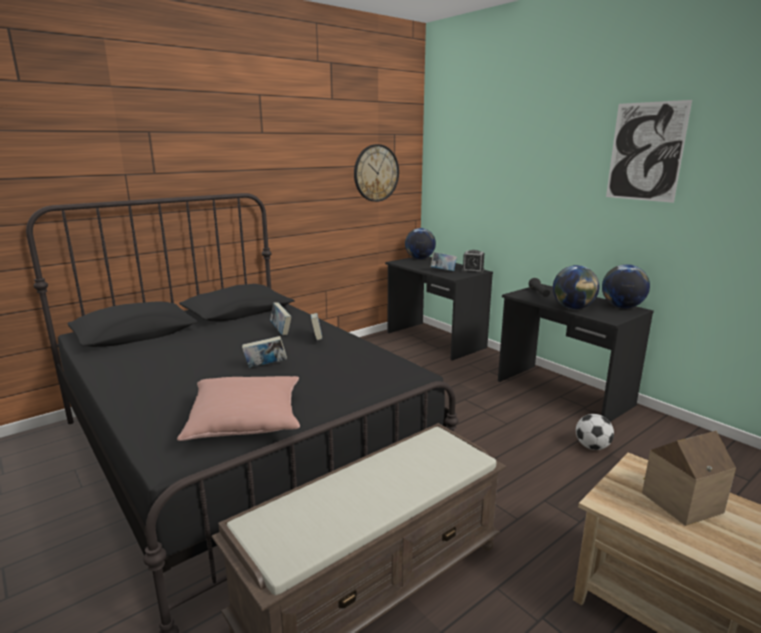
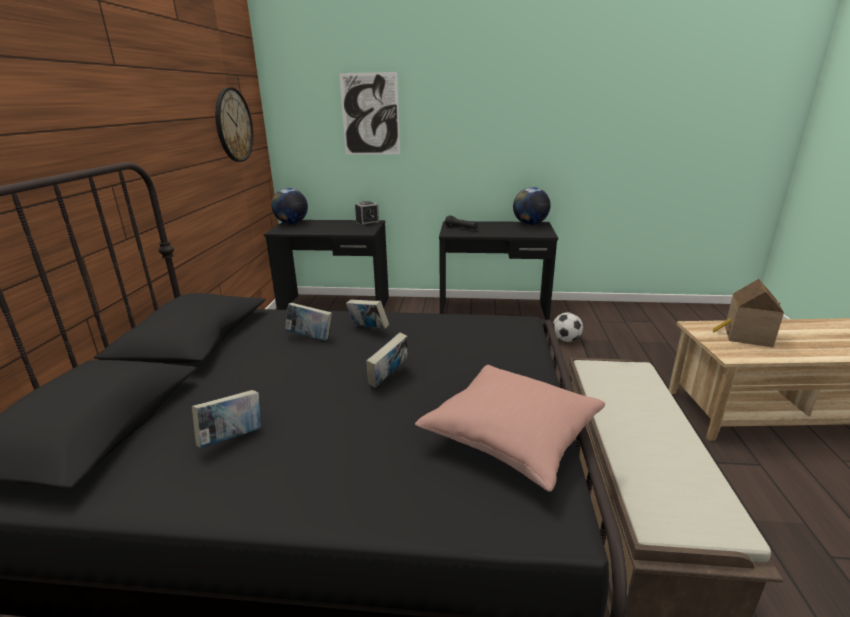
camera: 45 degrees left, 5 degrees up
book [431,252,457,271] -> book moved to [192,390,261,448]
globe [553,265,599,309] -> none
picture [606,100,692,203] -> picture moved to [339,72,400,154]

